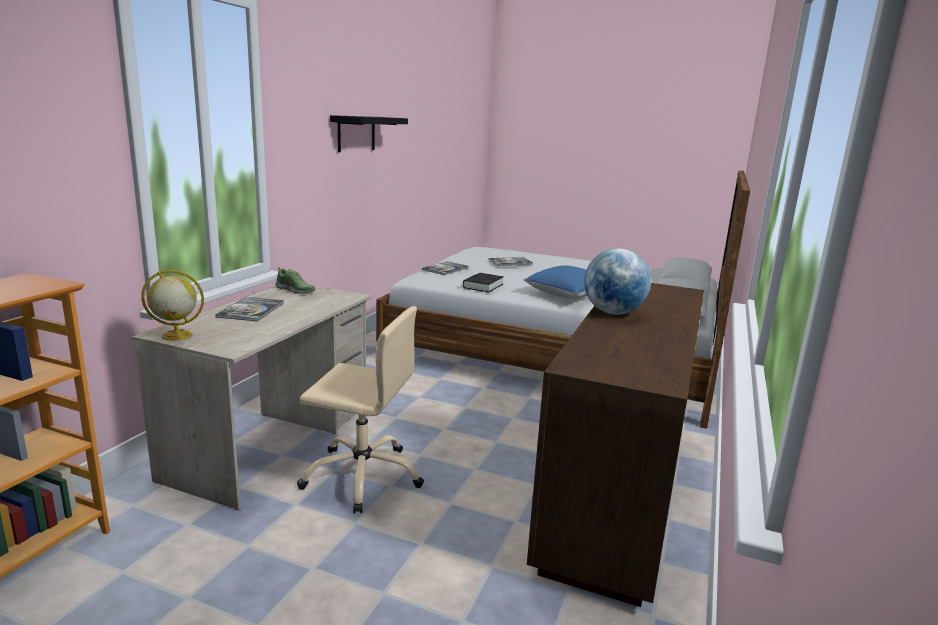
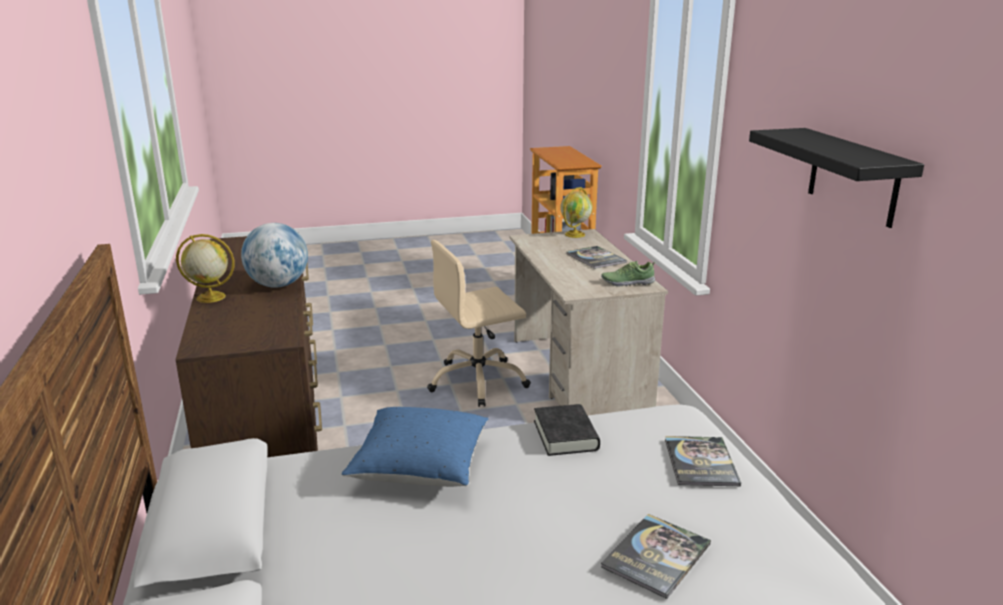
camera: 145 degrees right, 5 degrees up
none -> globe [176,234,234,303]

